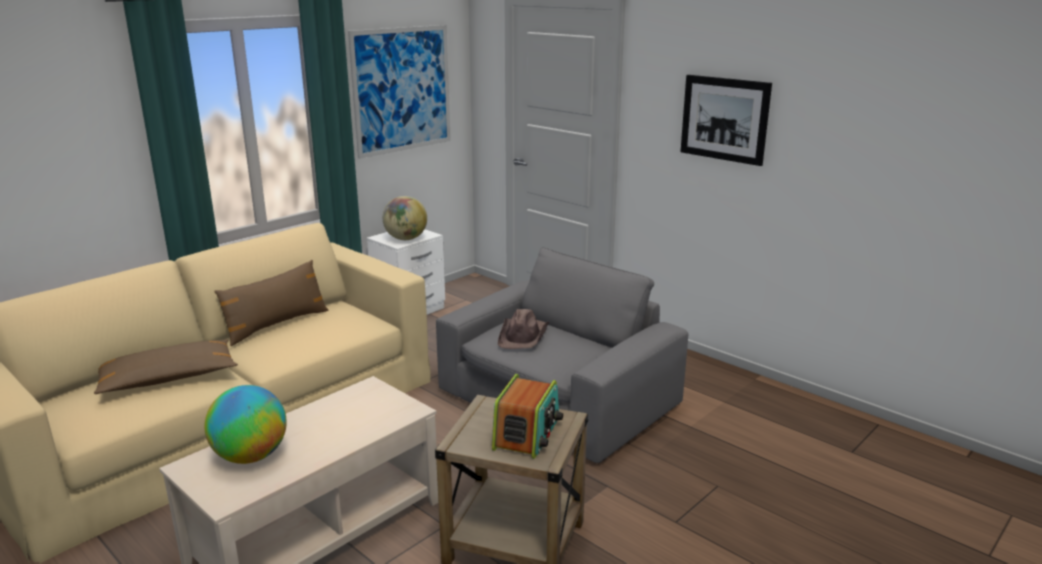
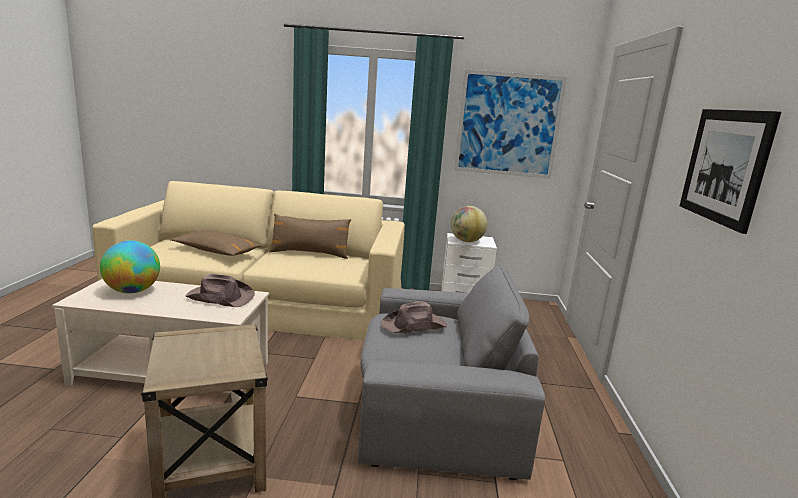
camera: 50 degrees right, 5 degrees down
radio [492,374,563,459] -> none
none -> brown hat [185,274,255,307]

